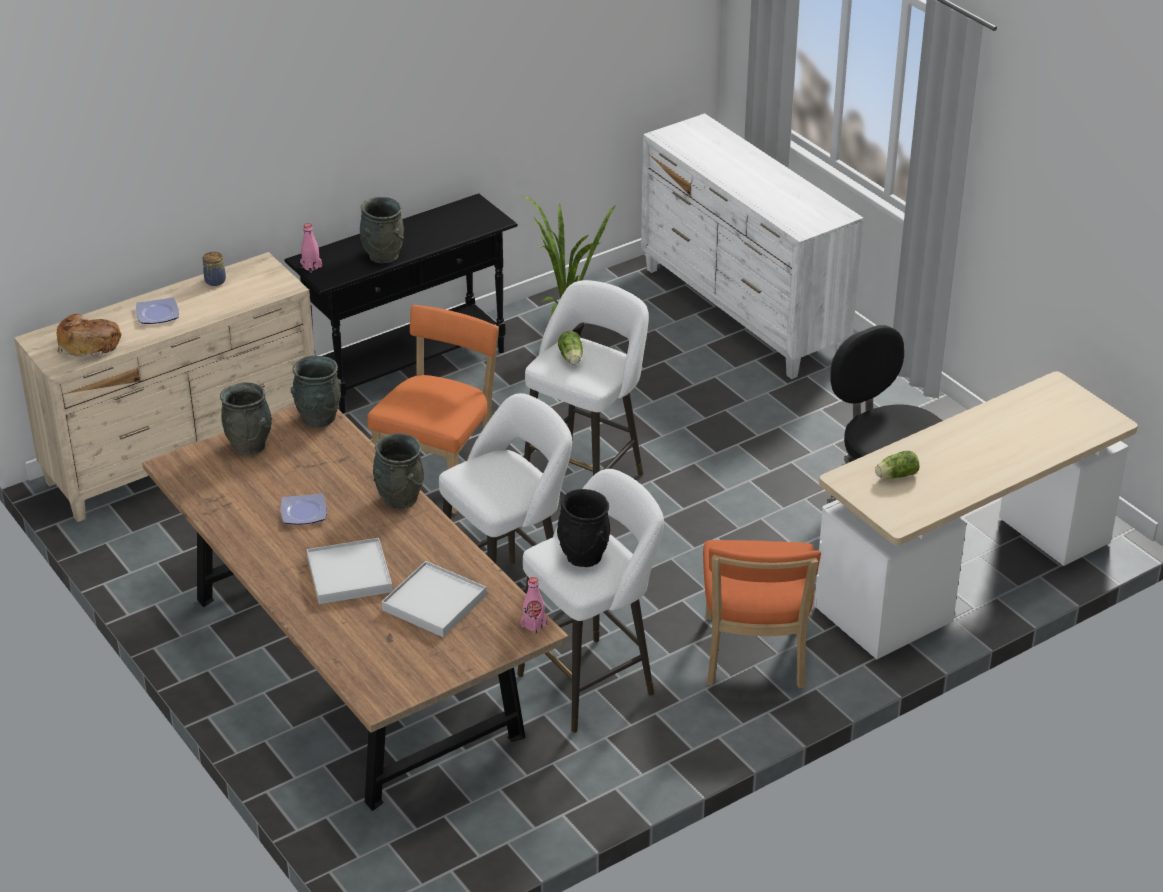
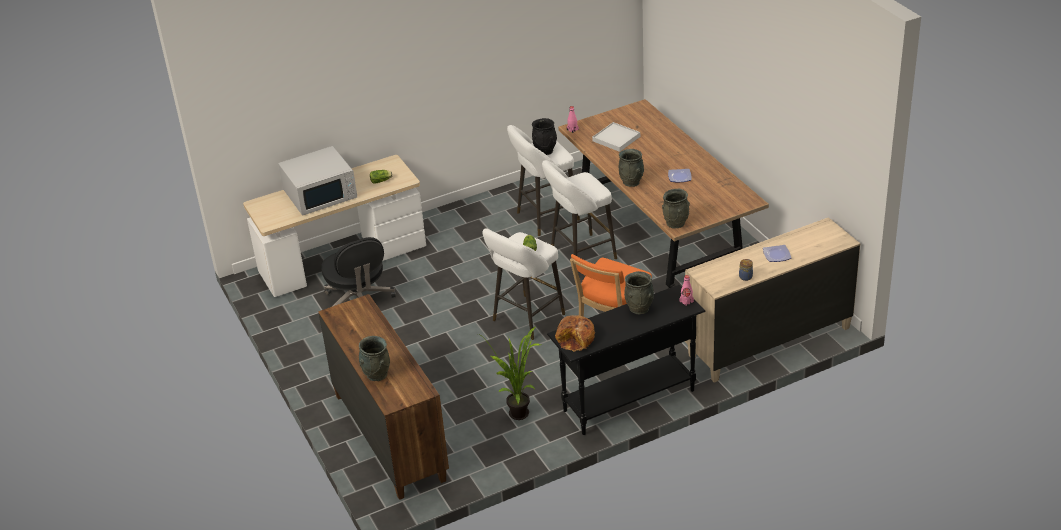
camera: 170 degrees left, 0 degrees up
bread [56,314,122,356] -> bread moved to [555,315,595,352]
grey vase [220,382,272,455] -> grey vase moved to [359,336,390,381]
white tray [307,538,392,604] -> none
white dresser [641,113,864,379] -> brown dresser [318,294,449,500]
orange chair [703,540,821,688] -> none
none -> white microwave [278,146,357,216]

